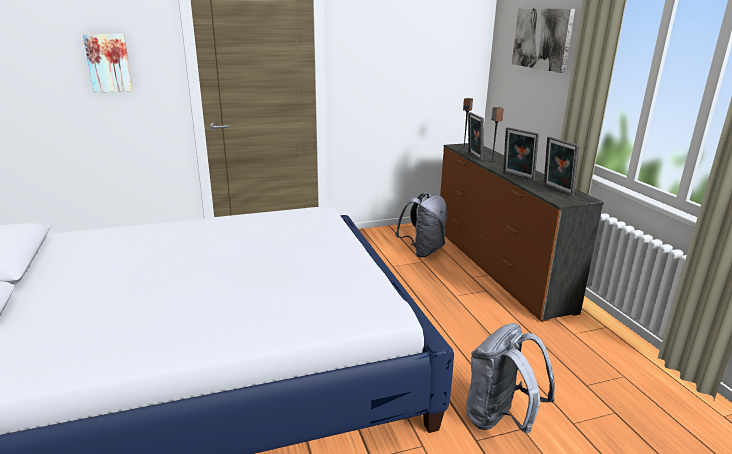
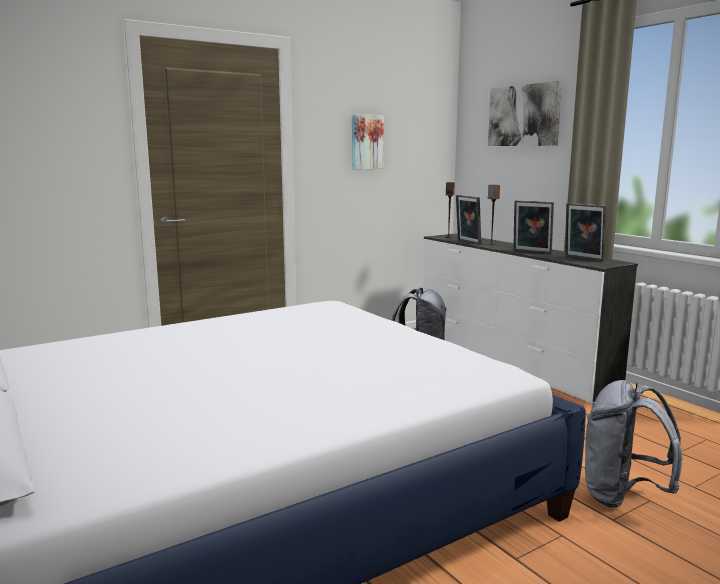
camera: 15 degrees left, 10 degrees down
picture [83,34,133,92] -> picture moved to [352,114,384,170]
brown dresser [440,143,604,322] -> white dresser [423,234,638,404]

